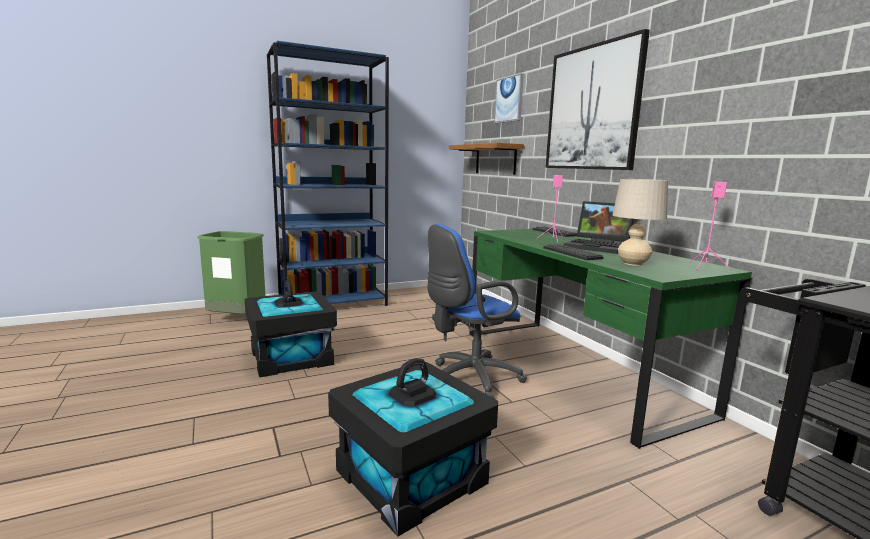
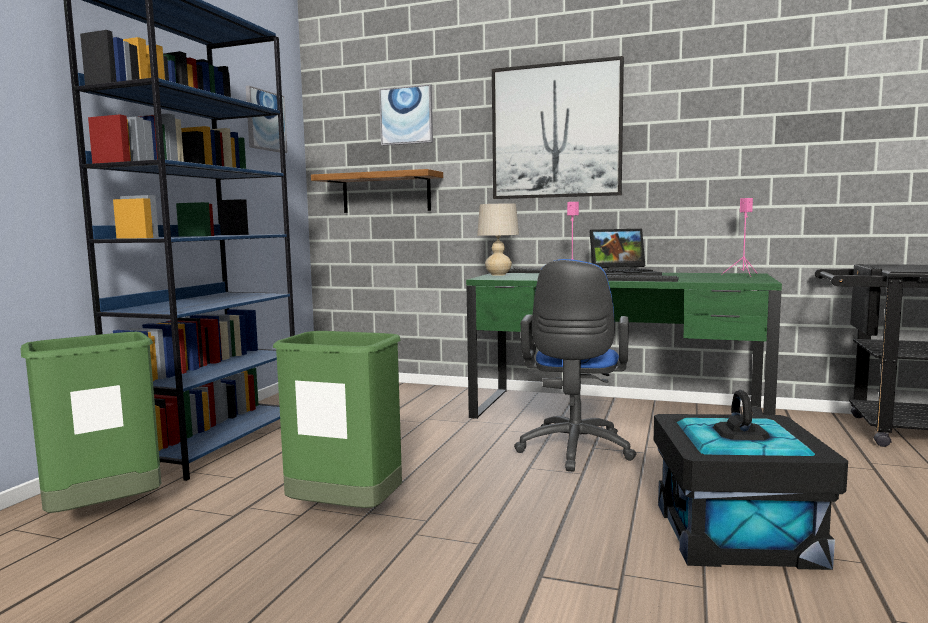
camera: 45 degrees left, 5 degrees down
black storage box [245,280,337,377] -> green trash can [273,331,402,508]
beige table lamp [613,179,668,266] -> beige table lamp moved to [477,204,519,276]
none -> picture [246,86,288,153]

